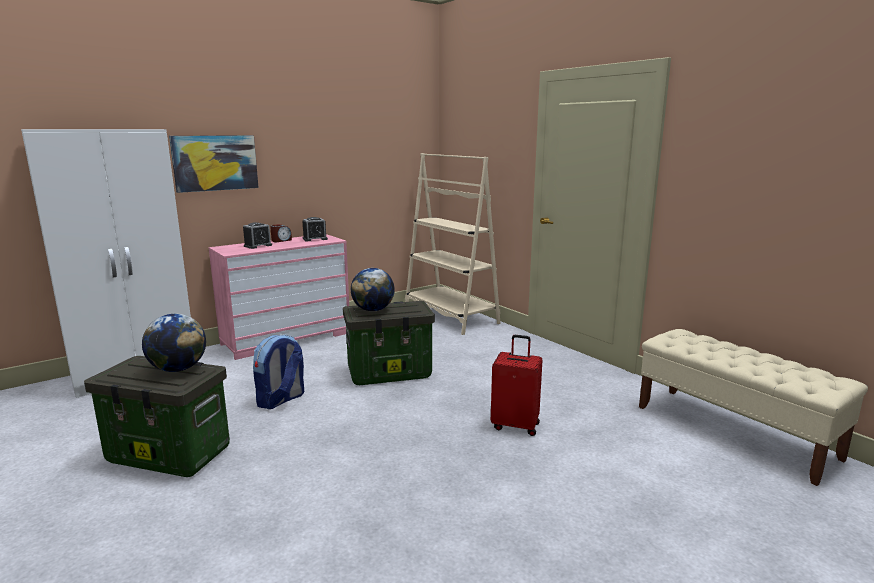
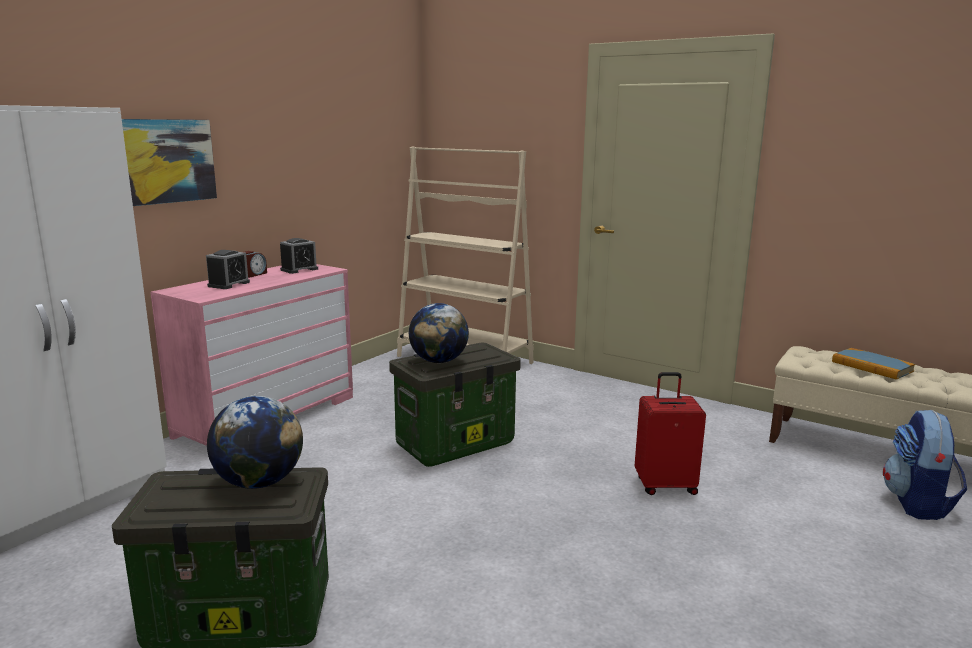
camera: 20 degrees left, 0 degrees up
backpack [253,334,304,409] -> backpack moved to [883,410,967,520]
none -> book [832,348,915,380]

